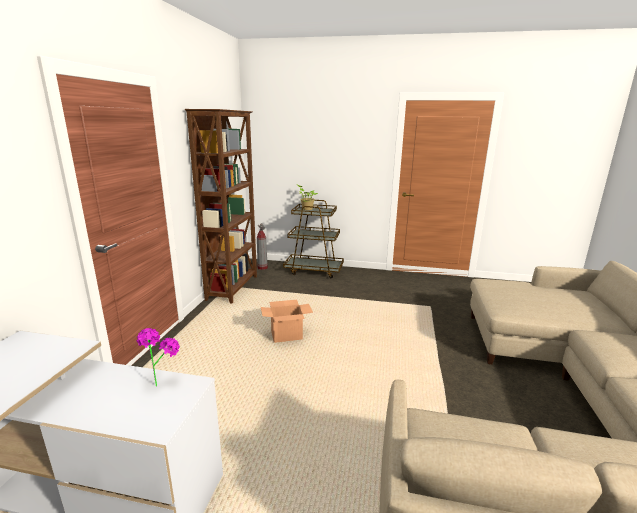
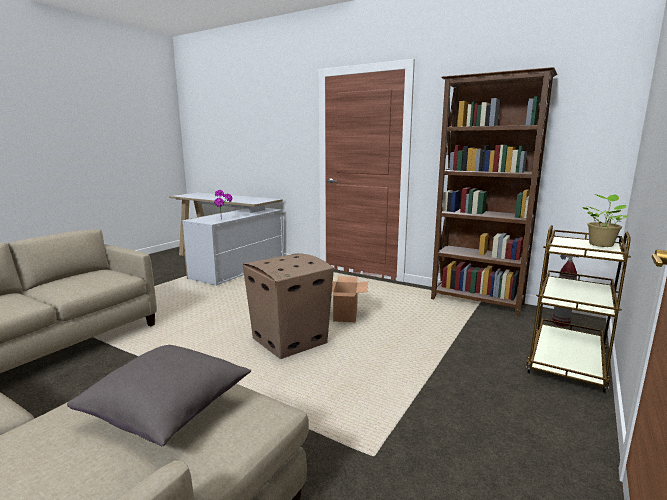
camera: 110 degrees right, 5 degrees down
none -> grey pillow [67,345,251,446]
none -> cardboard box [243,253,334,359]

